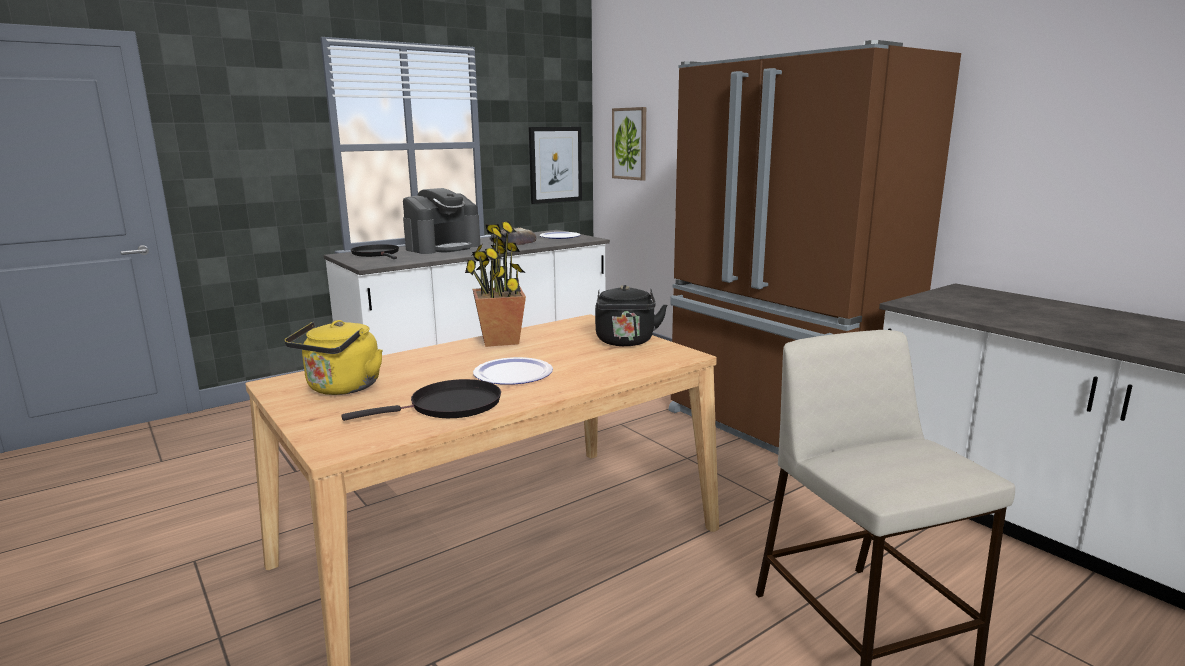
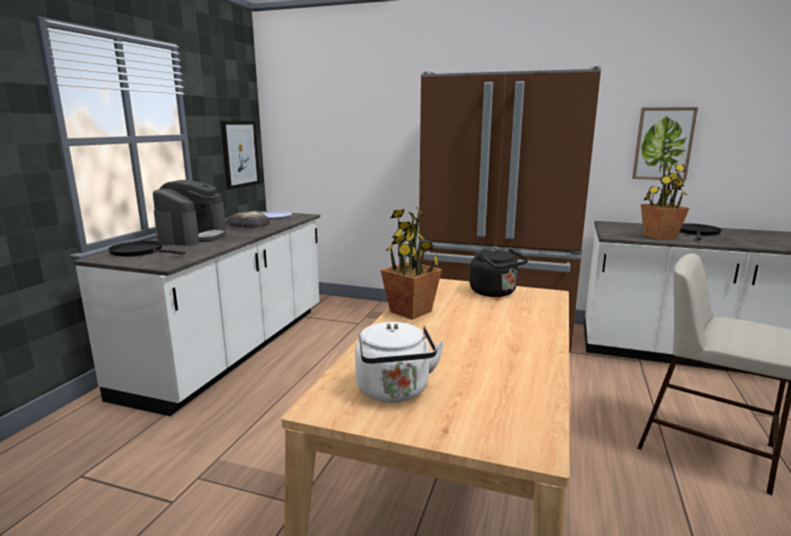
camera: 35 degrees left, 0 degrees up
yellow kettle [284,320,383,395] -> white kettle [355,322,444,403]
black frying pan [341,379,501,421] -> black frying pan moved to [680,223,722,240]
plate [473,357,553,385] -> none
picture [612,107,646,181] -> picture moved to [632,107,698,181]
none -> potted plant [641,161,689,240]

